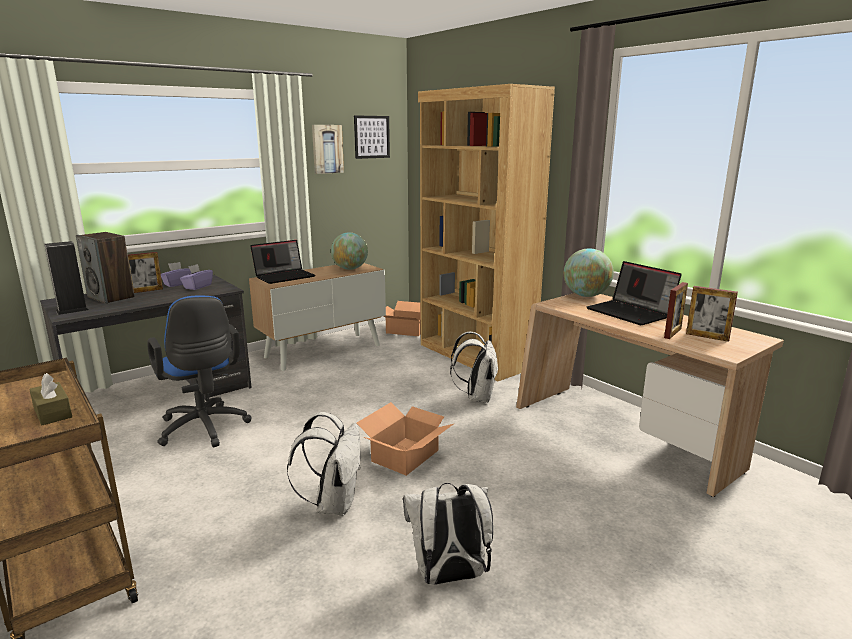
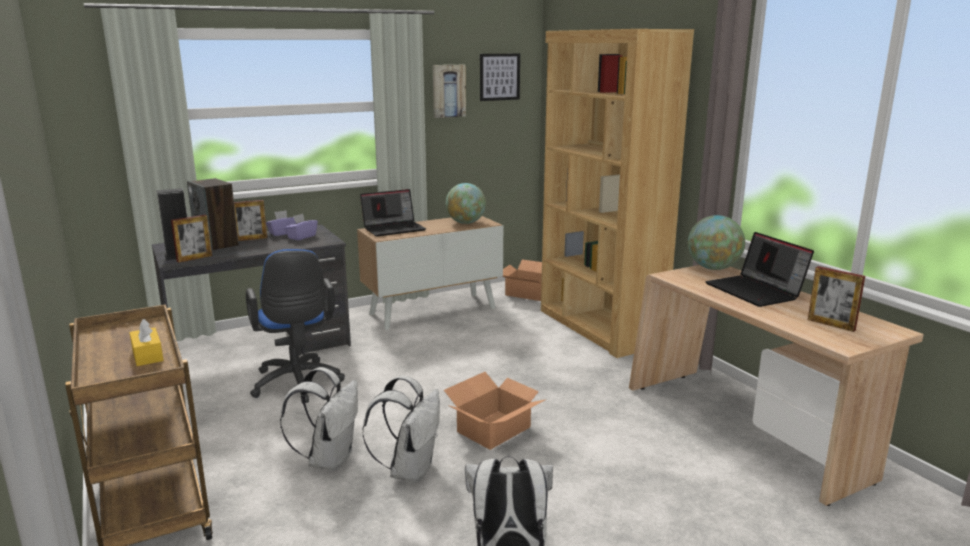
camera: 10 degrees right, 0 degrees up
brown tissue box [29,373,72,425] -> yellow tissue box [129,319,164,366]
white backpack [450,332,499,403] -> white backpack moved to [280,367,358,471]
picture frame [664,282,688,339] -> picture frame moved to [171,215,212,263]

